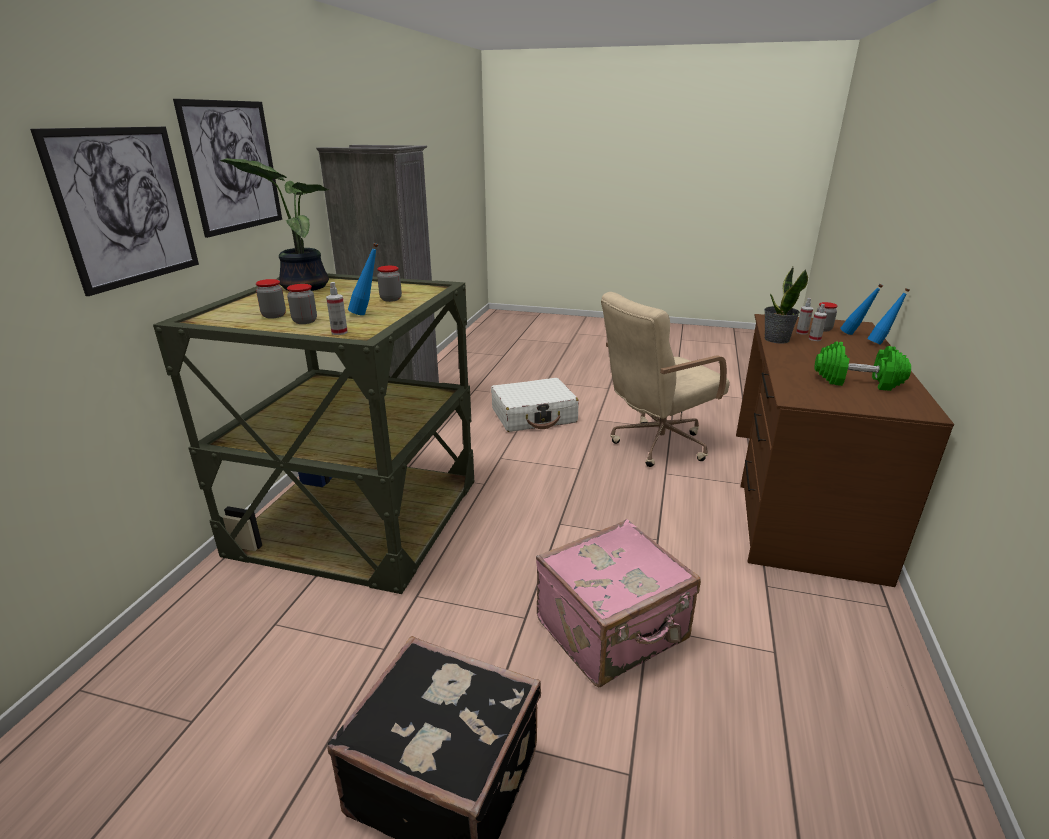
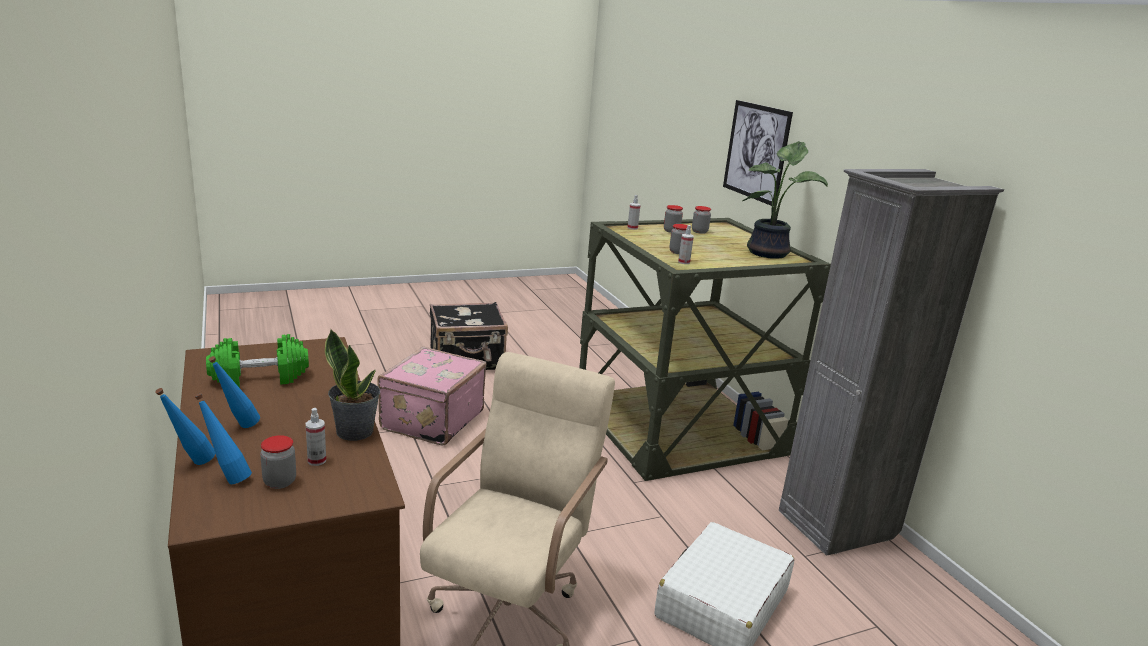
camera: 140 degrees right, 5 degrees down
picture [173,99,282,238] -> none
blue bottle [348,243,378,315] -> blue bottle moved to [209,356,260,428]
spray bottle [809,304,827,341] -> spray bottle moved to [678,225,694,264]

